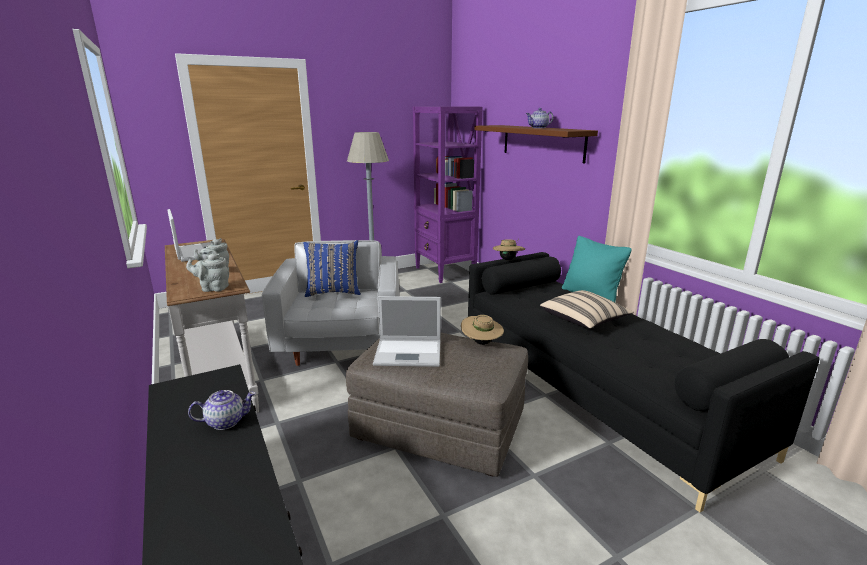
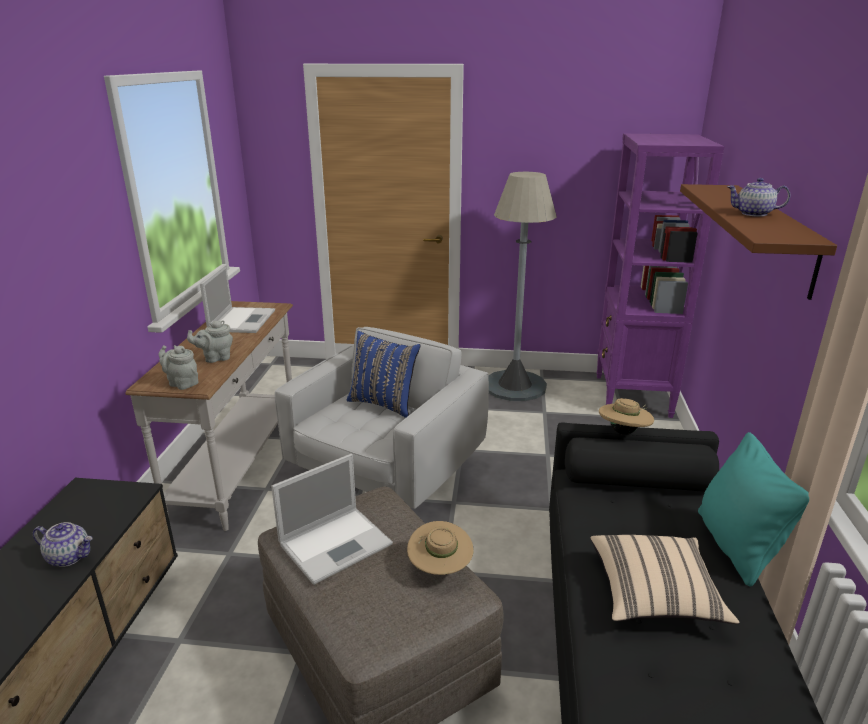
camera: 35 degrees right, 5 degrees up
laptop [373,296,441,367] -> laptop turned 75 degrees counterclockwise [271,454,393,585]

